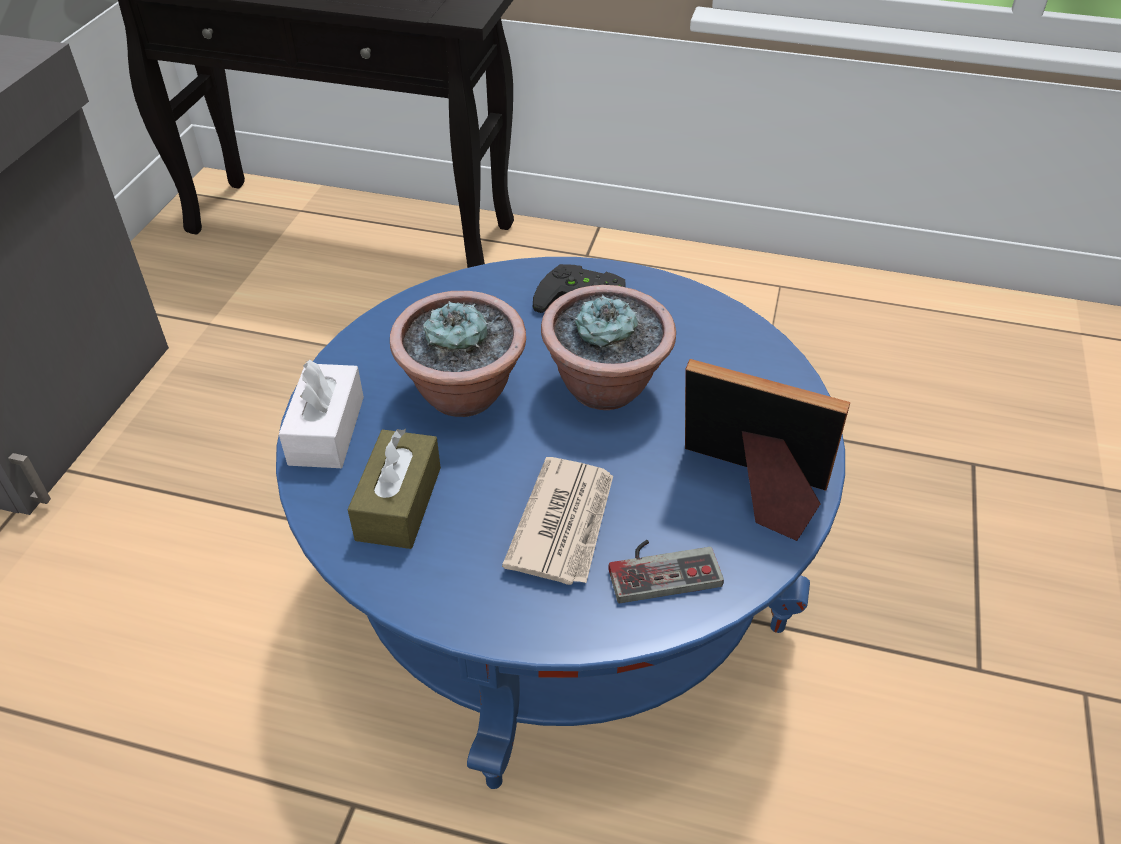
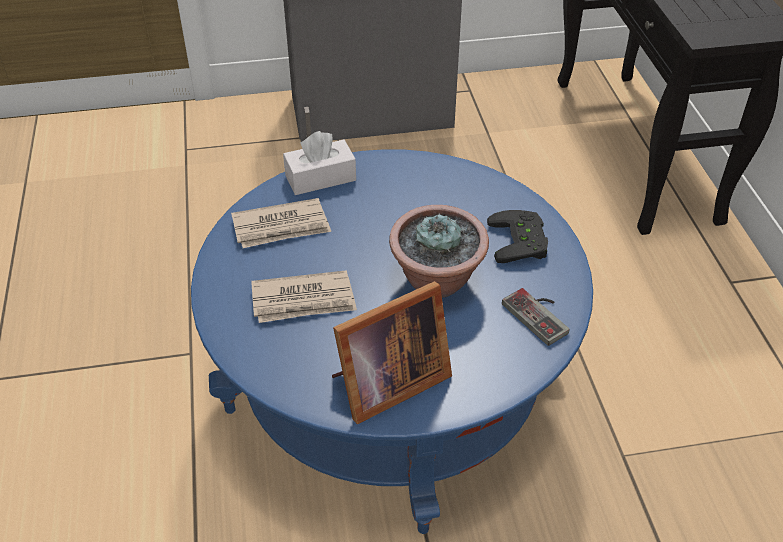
camera: 65 degrees right, 0 degrees up
brown tissue box [347,429,441,549] -> newspaper [231,198,331,248]
potted plant [390,291,526,417] -> none
game controller [608,540,724,603] -> game controller moved to [502,288,569,346]
picture frame [685,359,850,541] -> picture frame turned 60 degrees clockwise [332,281,452,424]

